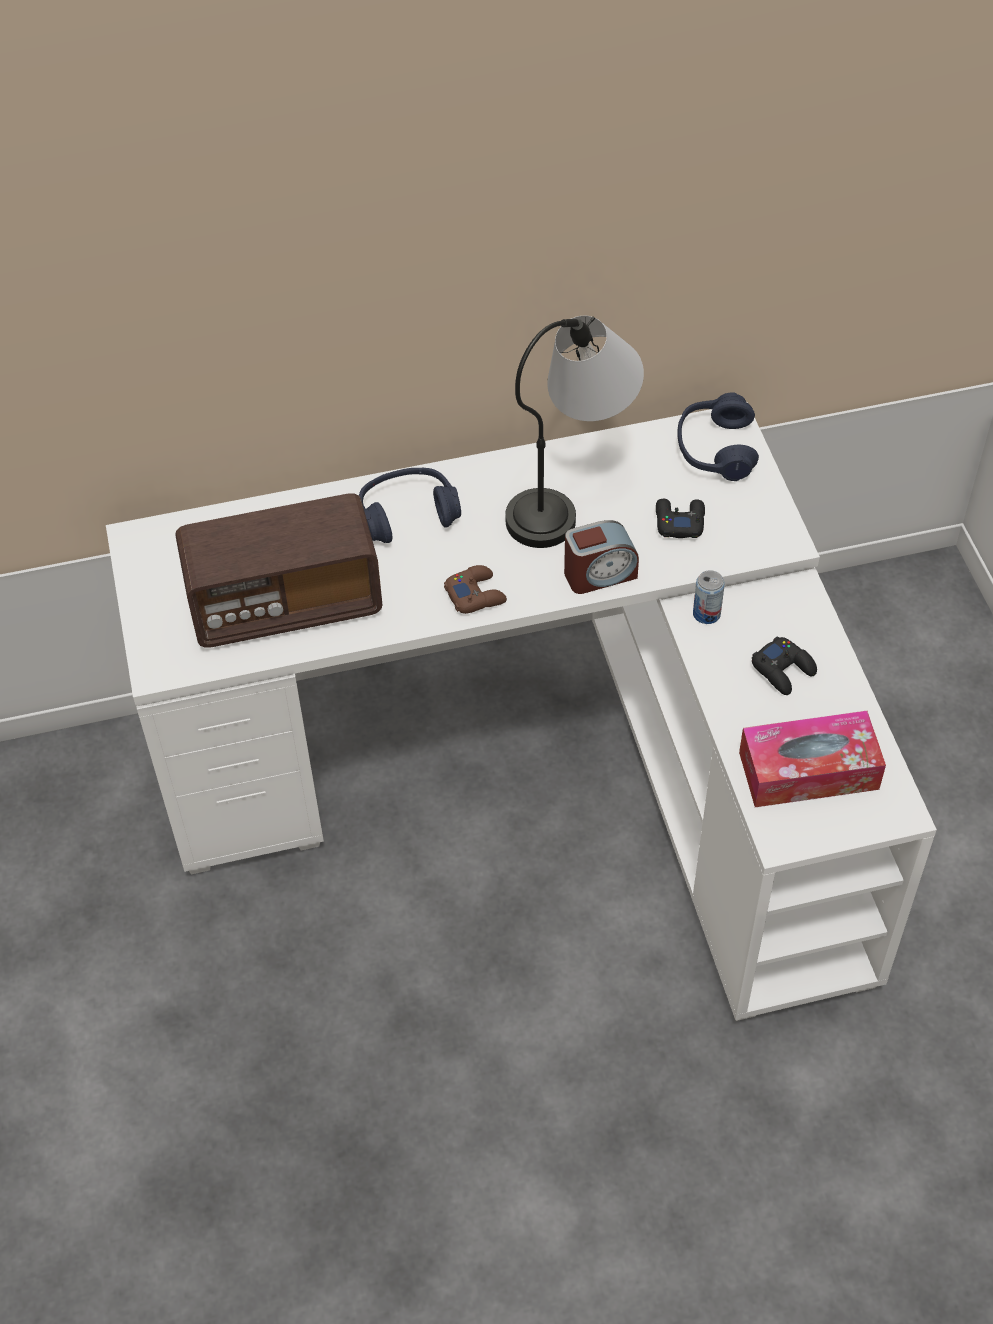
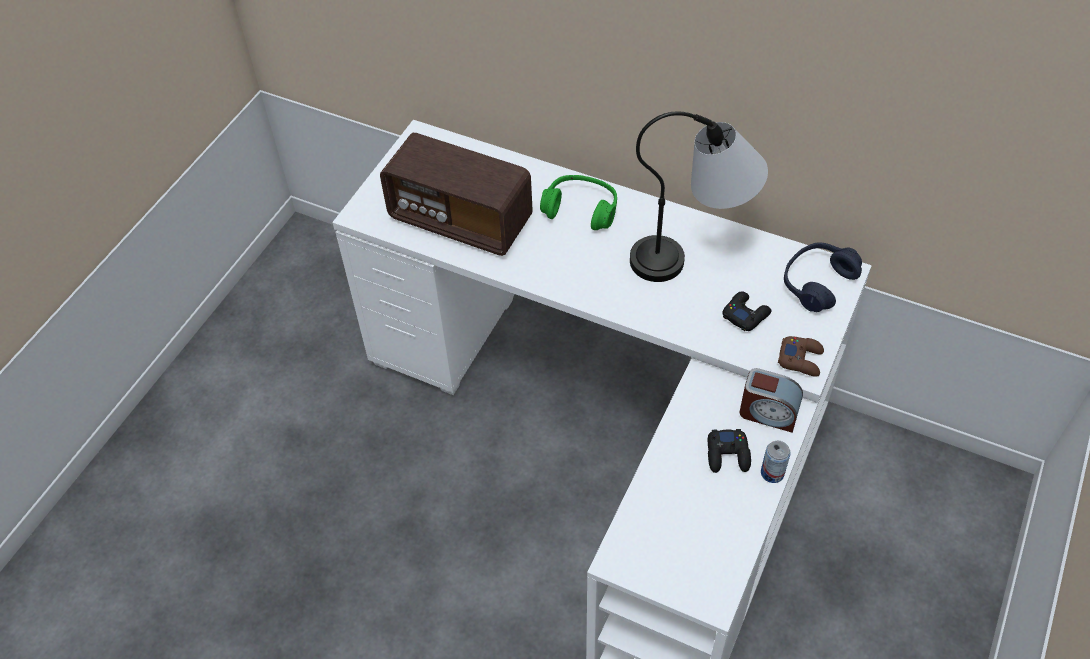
camera: 40 degrees right, 0 degrees up
blue headphones [359,468,461,543] -> green headphones [540,175,617,230]
brown game controller [444,565,507,614] -> brown game controller moved to [778,336,824,377]
alarm clock [564,520,639,594] -> alarm clock moved to [740,368,803,433]
can [693,570,725,624] -> can moved to [761,441,791,483]
tissue box [739,711,886,807] -> none

